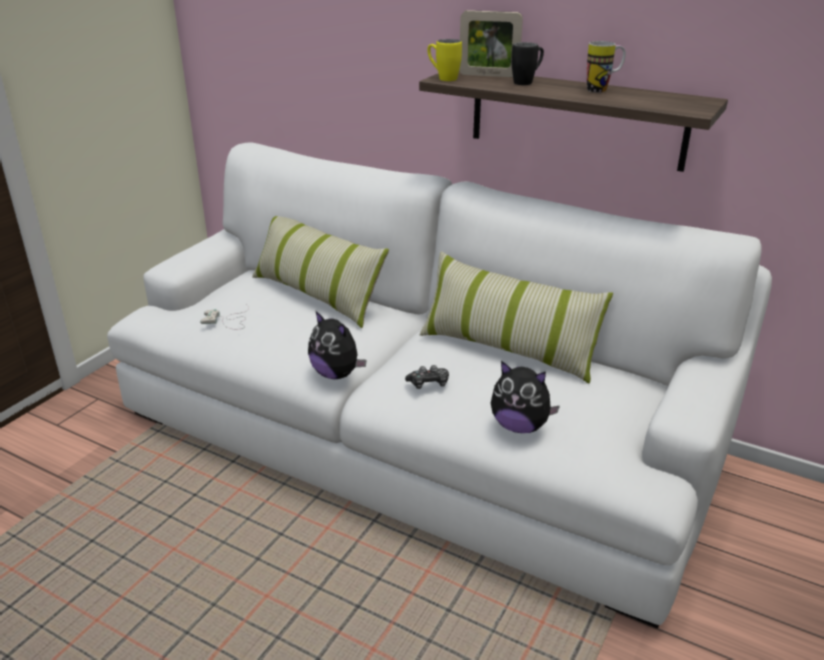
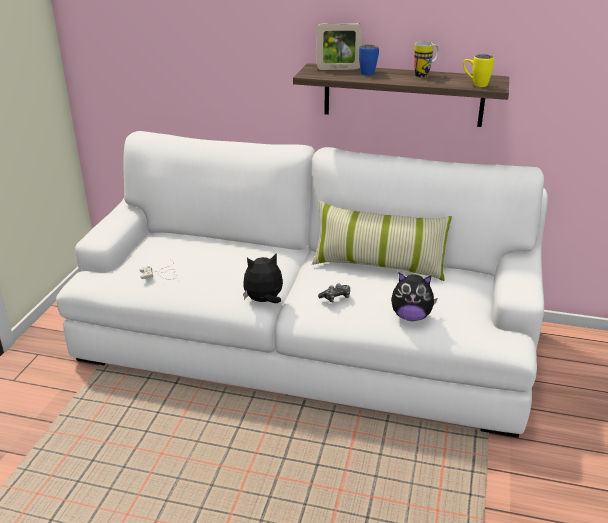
camera: 15 degrees left, 0 degrees up
pillow [252,216,389,328] -> none
plush toy [308,310,367,379] -> plush toy turned 135 degrees clockwise [243,253,283,303]
yellow mug [427,39,462,81] -> yellow mug moved to [463,54,494,87]
black mug [511,42,544,85] -> blue mug [359,45,379,76]

